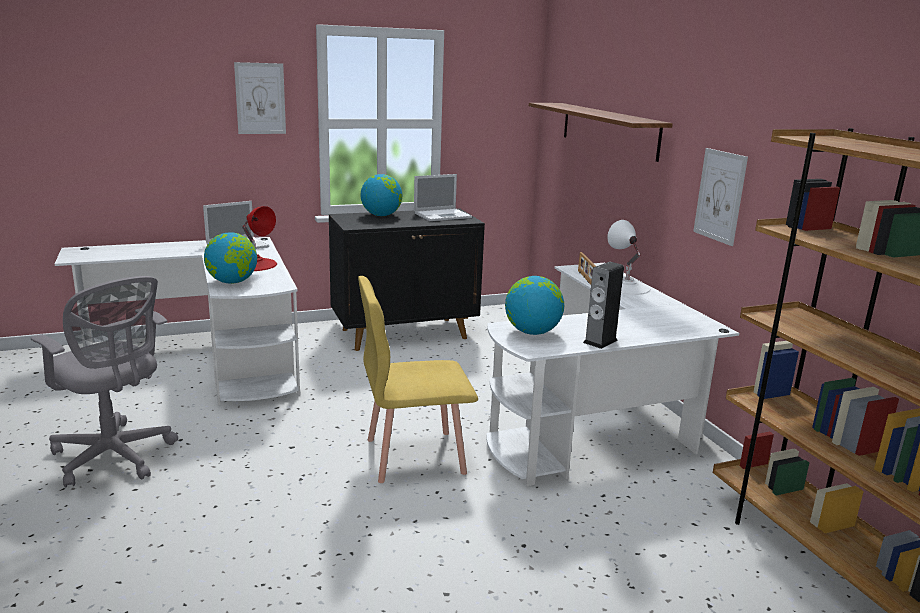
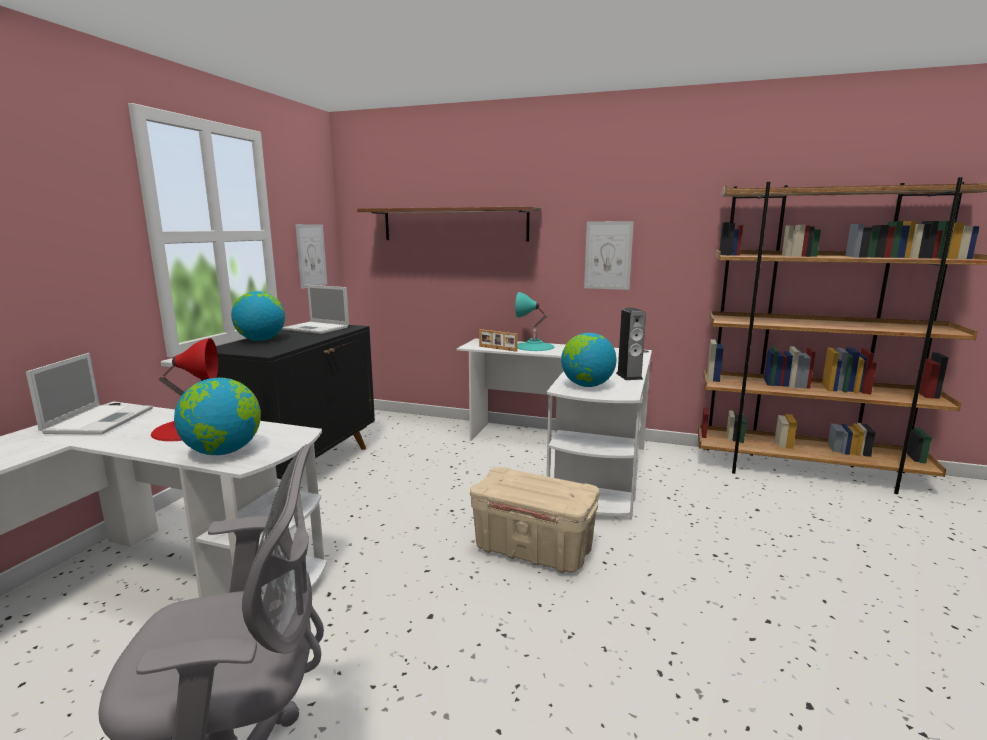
camera: 50 degrees left, 5 degrees down
picture [234,62,286,134] -> picture moved to [295,224,327,289]
yellow chair [358,276,478,483] -> beige storage box [470,467,600,573]
laptop [414,174,472,221] -> laptop turned 105 degrees clockwise [282,285,349,334]
white table lamp [607,220,651,295] -> turquoise table lamp [515,292,554,351]

